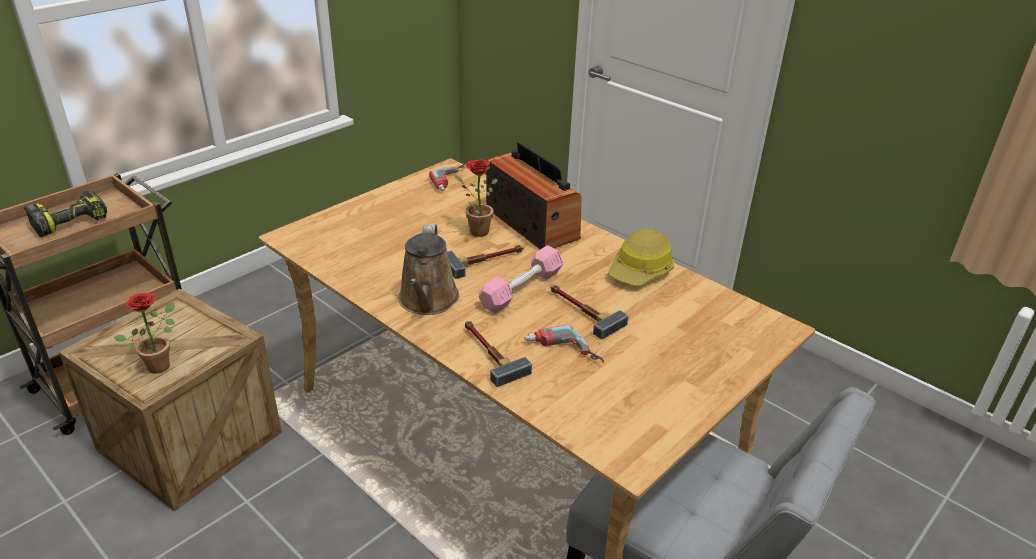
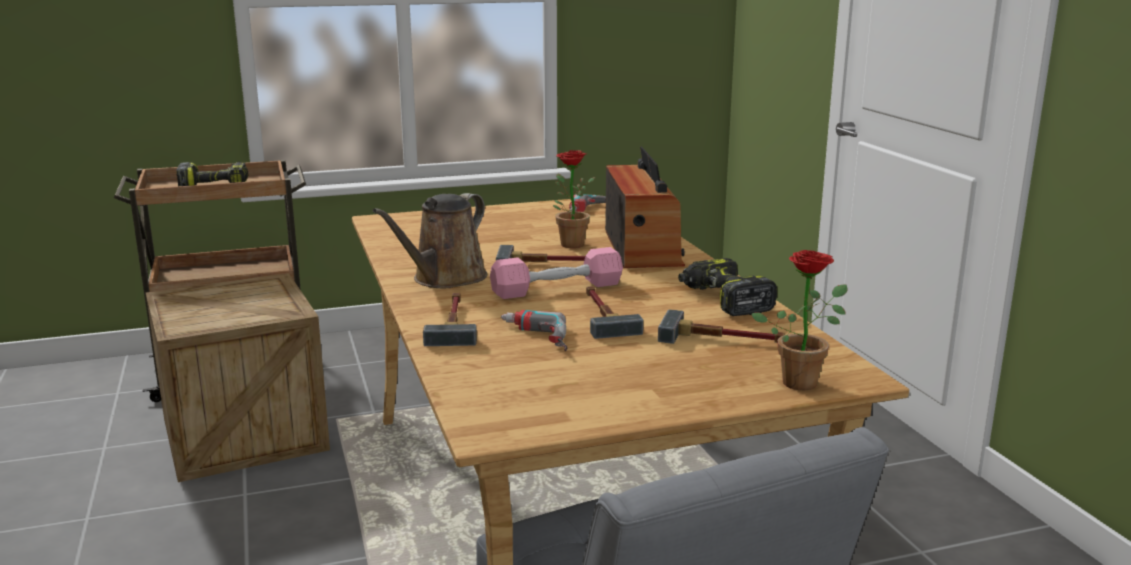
camera: 30 degrees right, 15 degrees down
potted plant [114,293,175,374] -> potted plant moved to [751,250,848,390]
hard hat [608,228,674,286] -> power drill [678,258,777,316]
none -> hammer [658,309,785,344]

